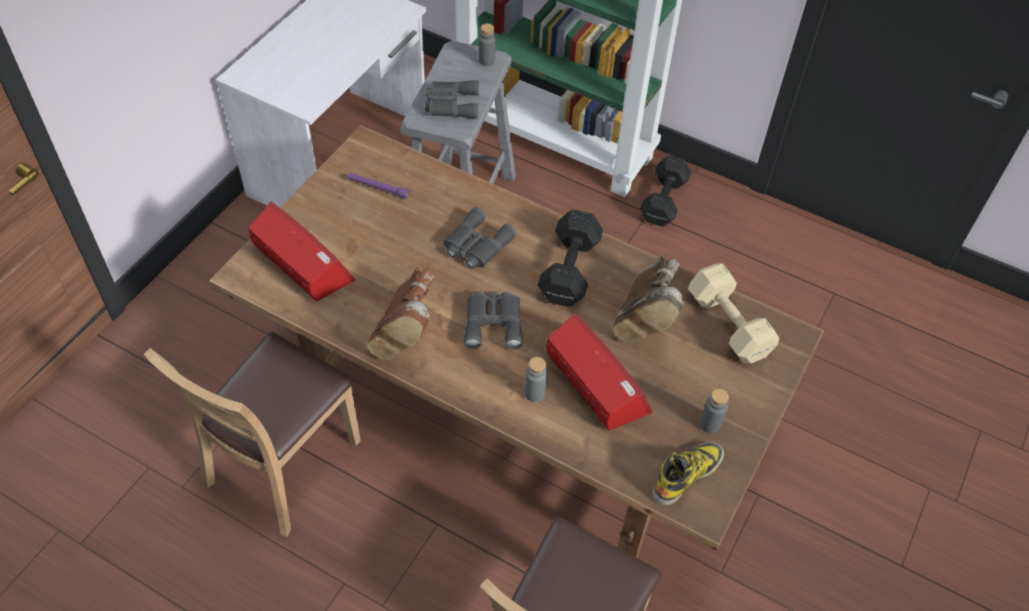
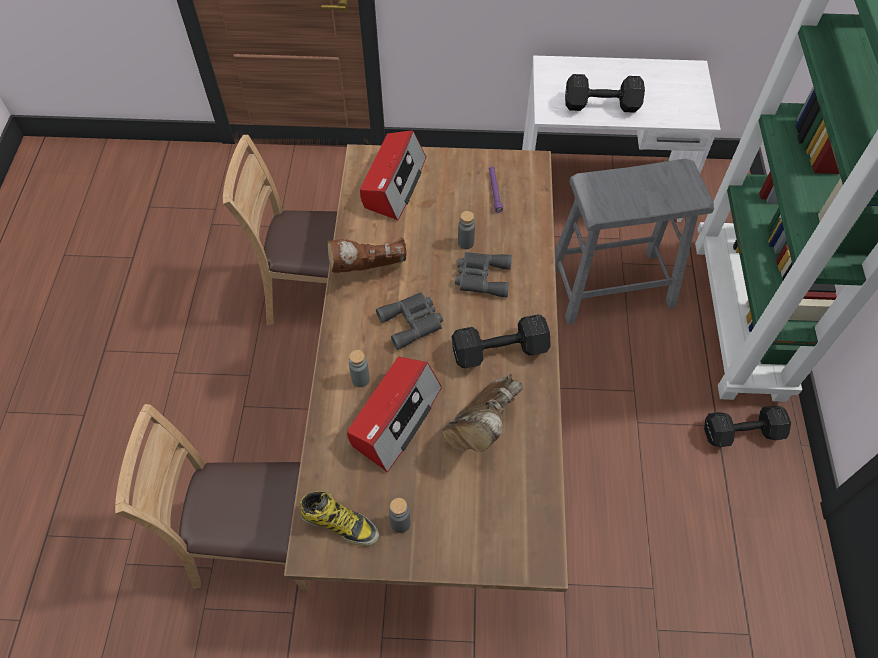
camera: 65 degrees right, 5 degrees up
grey binoculars [425,80,479,119] -> none
grey bottle [479,24,495,66] -> grey bottle moved to [458,211,475,249]
brown boot [612,254,684,344] -> brown boot turned 45 degrees counterclockwise [442,374,523,452]
beige dumbbell [688,263,779,364] -> none
none -> black dumbbell [565,74,645,113]

